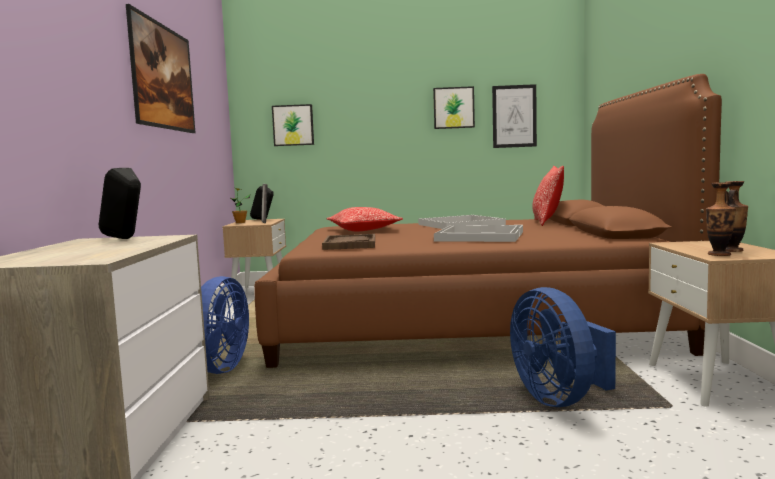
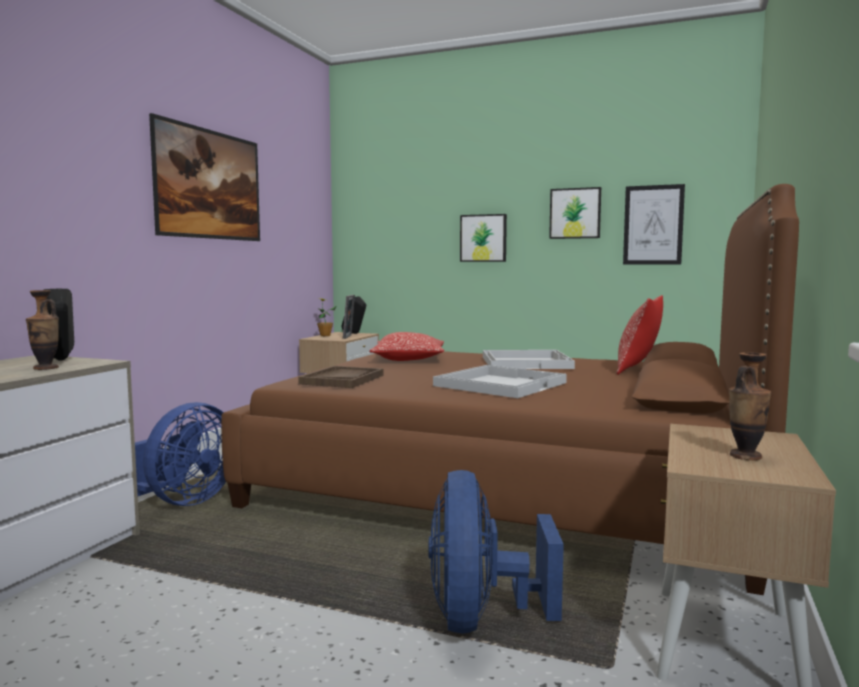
camera: 20 degrees right, 0 degrees up
picture [272,104,314,146] -> picture moved to [460,214,507,262]
vase [706,183,736,256] -> vase moved to [26,290,59,370]

